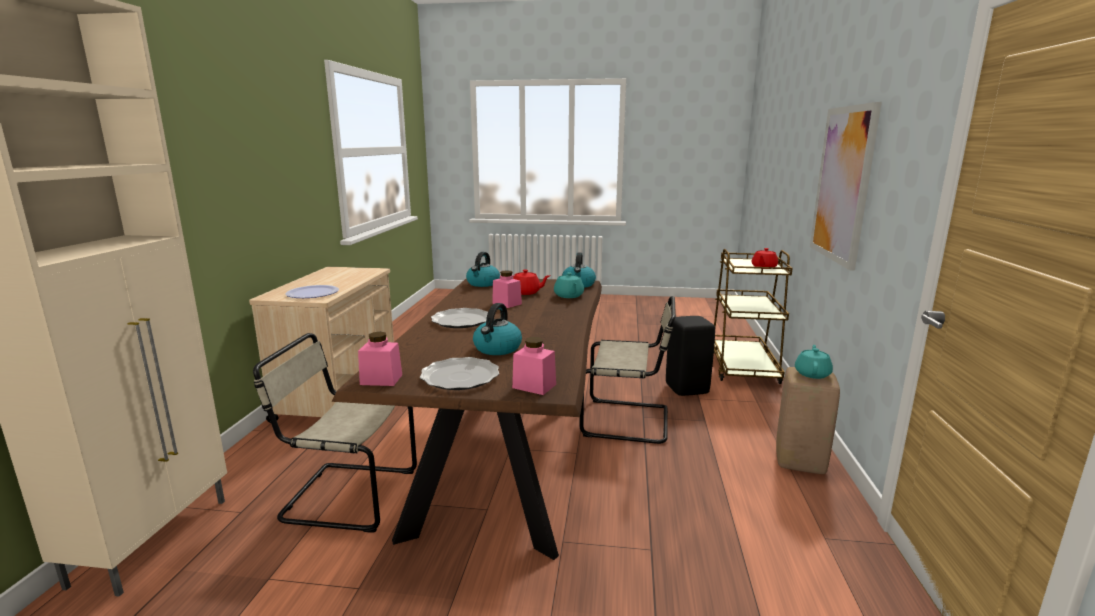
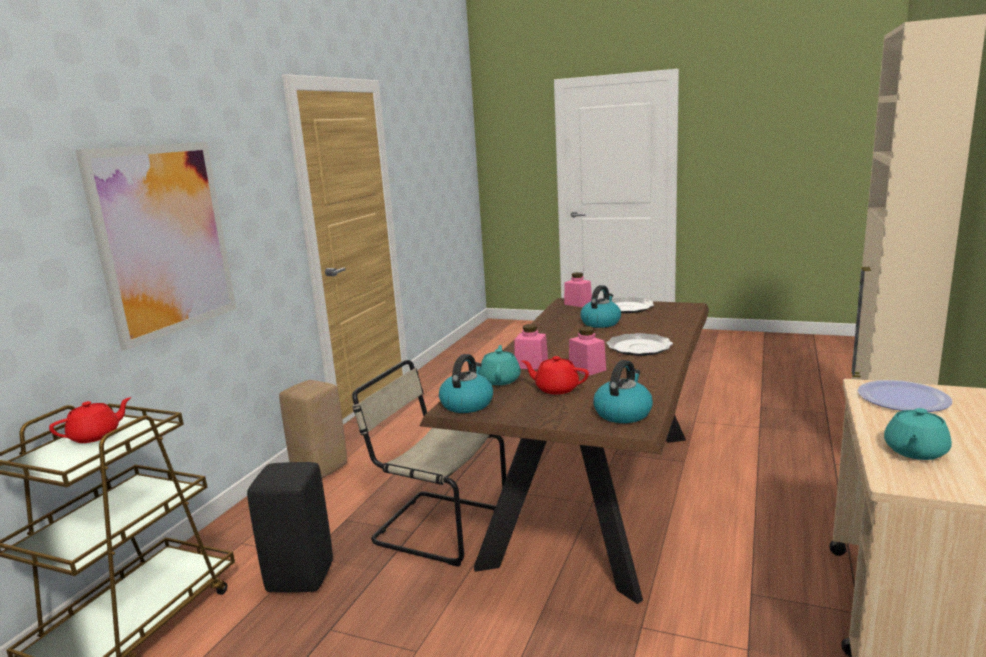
camera: 165 degrees left, 0 degrees up
beige chair [253,333,417,533] -> none
pink jar [358,332,402,386] -> pink jar moved to [514,324,548,370]
turquoise teapot [795,345,833,379] -> turquoise teapot moved to [884,408,952,460]

